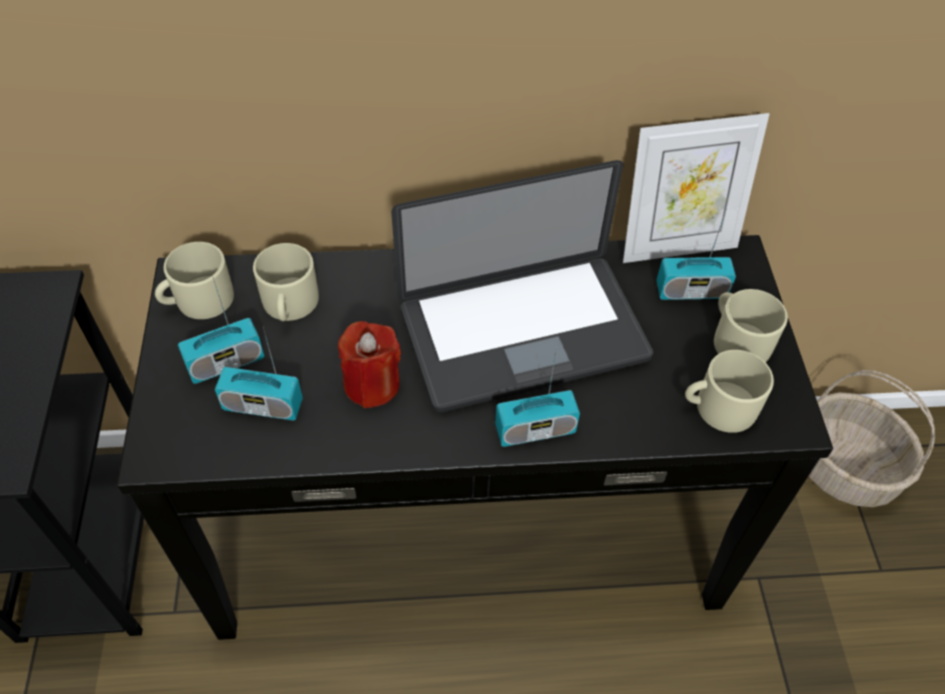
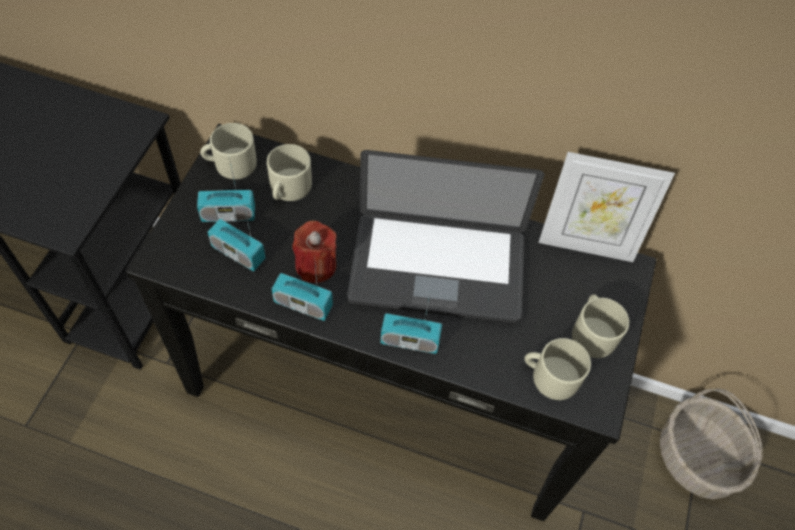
camera: 20 degrees right, 5 degrees up
radio [656,208,736,300] -> radio moved to [272,255,333,321]

